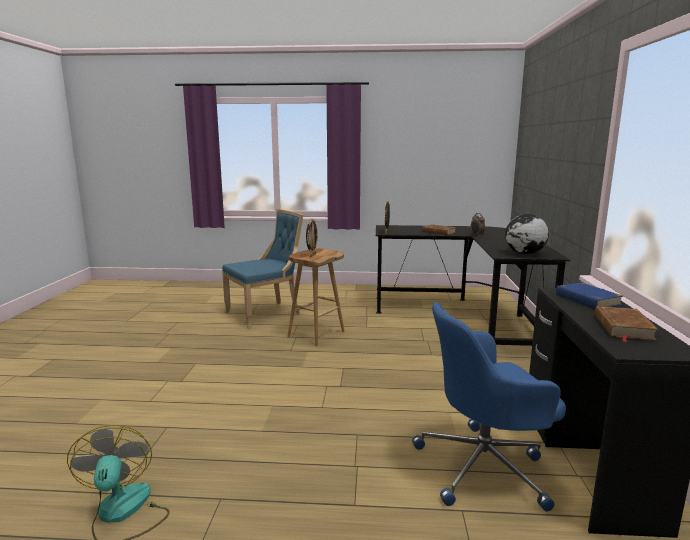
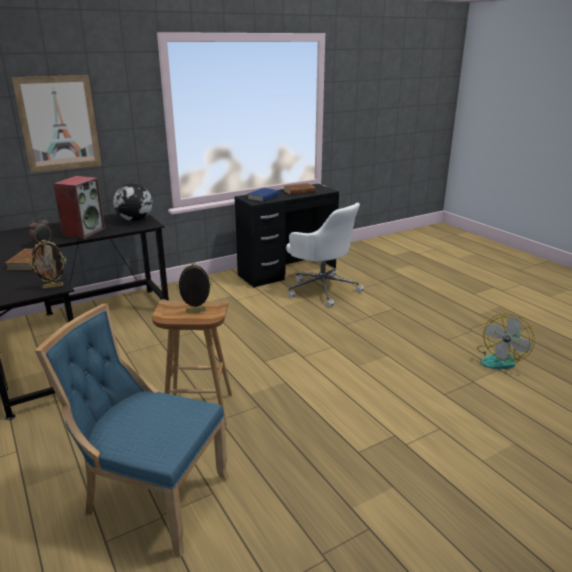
camera: 125 degrees left, 10 degrees up
blue office chair [412,302,566,512] -> white office chair [286,203,364,307]
none -> picture [12,75,102,173]
none -> speaker [53,176,105,239]

